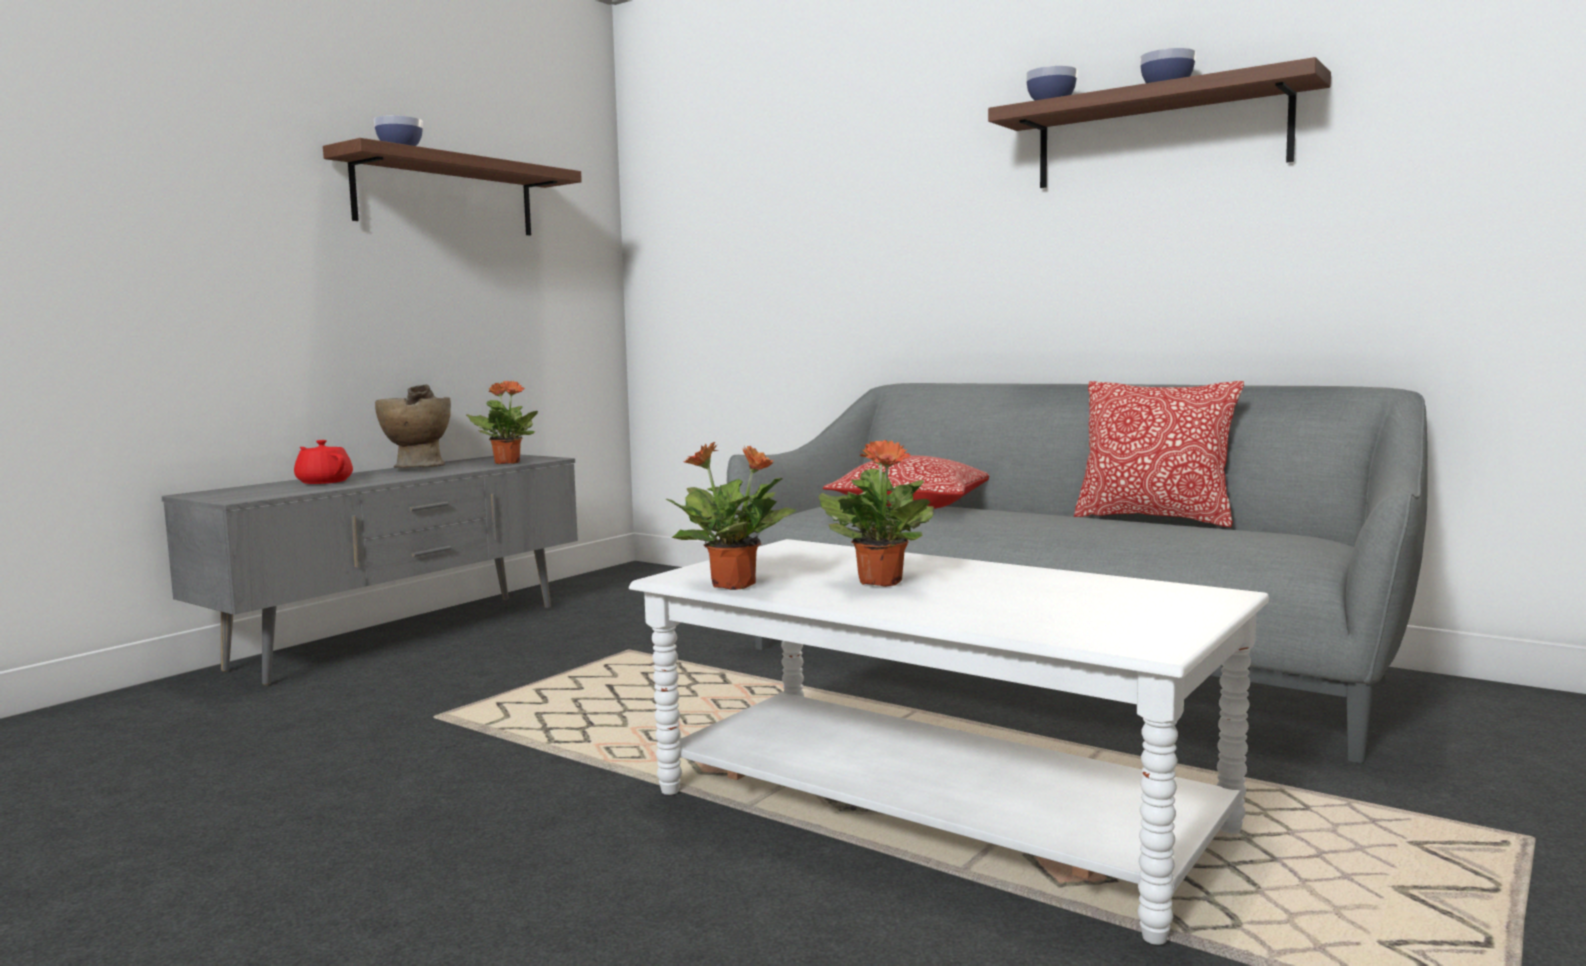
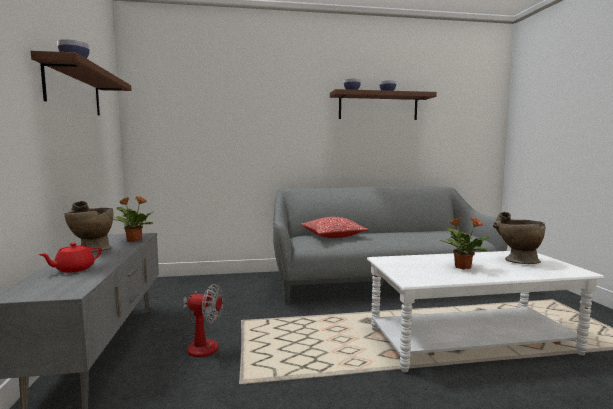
camera: 45 degrees left, 0 degrees up
red teapot [294,440,353,484] -> red teapot turned 45 degrees counterclockwise [38,243,102,273]
potted plant [666,442,796,590] -> none
pillow [1074,381,1244,527] -> none
none -> fan [180,284,224,357]
none -> beige vase [493,212,545,264]

